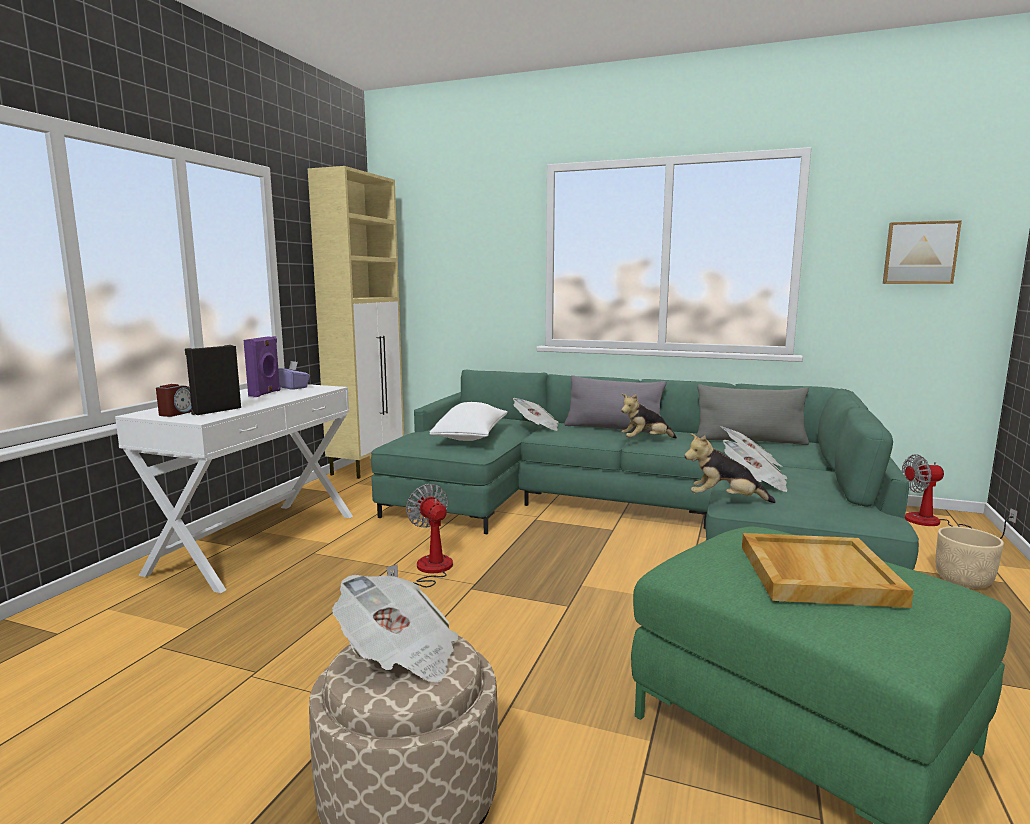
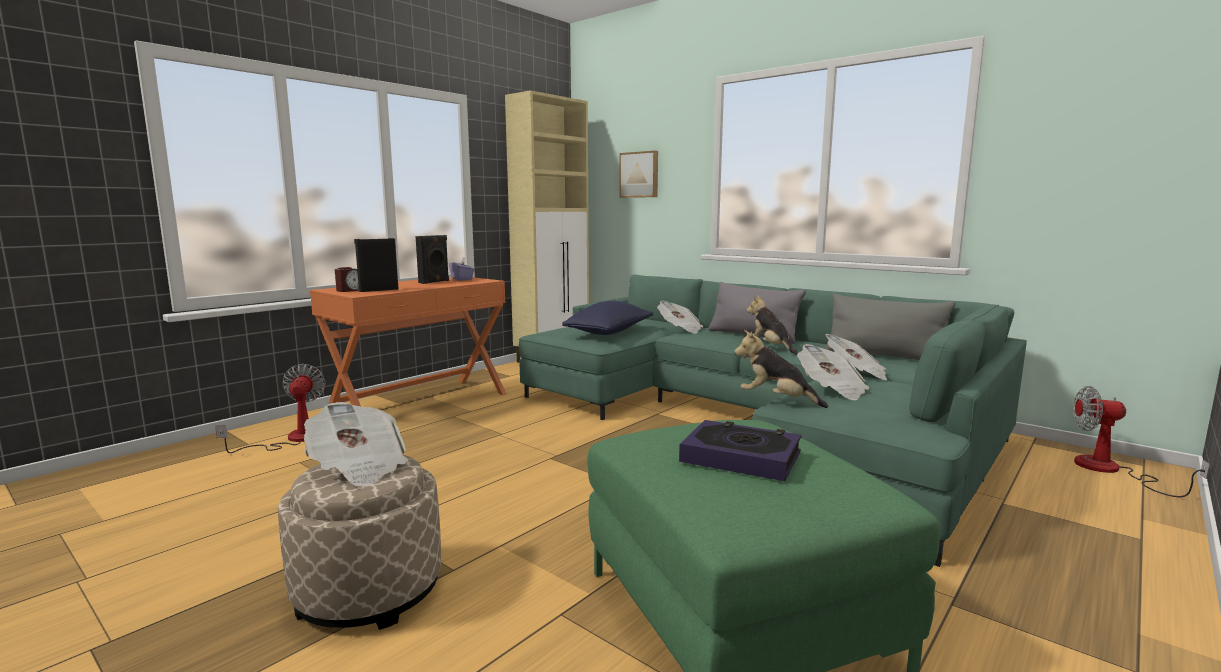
camera: 20 degrees right, 0 degrees up
white console table [115,384,353,593] -> orange console table [310,276,506,406]
purple speaker [244,336,281,397] -> black speaker [416,235,449,284]
fan [387,484,453,587] -> fan moved to [215,364,326,453]
white pillow [429,402,508,441] -> blue pillow [562,301,654,335]
plush toy [621,394,677,438] -> plush toy turned 60 degrees clockwise [747,295,798,355]
beige tray [742,533,914,608] -> book [679,420,802,481]
picture [883,220,962,284] -> picture moved to [619,151,658,198]
beige planter [936,526,1004,588] -> none

